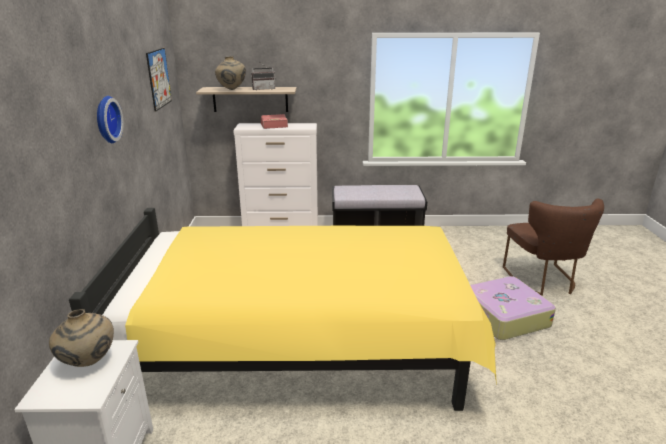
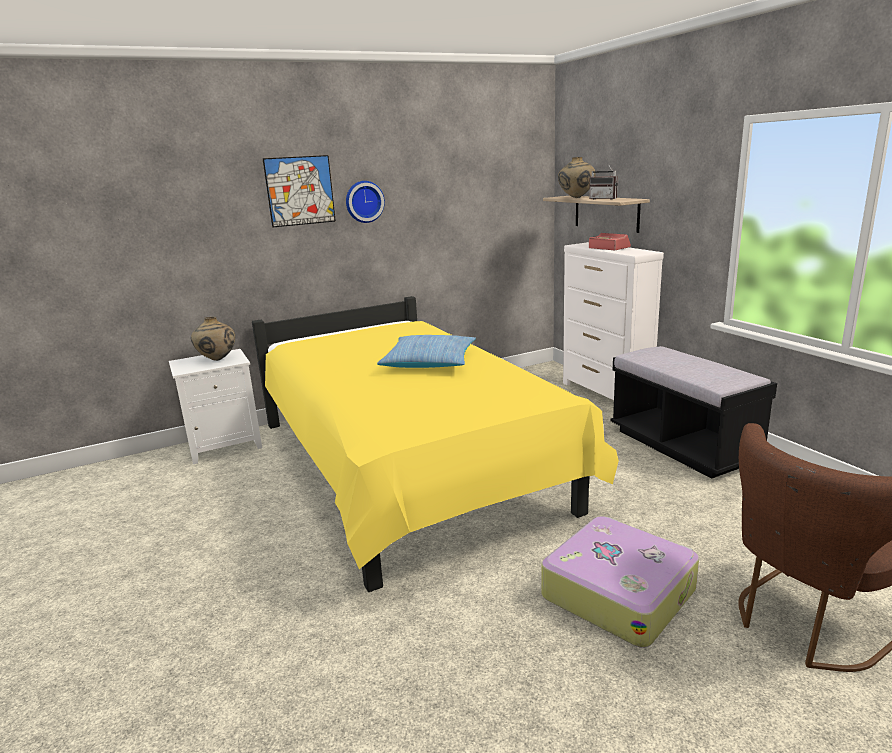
camera: 65 degrees right, 5 degrees down
picture [146,48,172,111] -> picture moved to [262,155,336,227]
none -> pillow [377,335,476,368]

